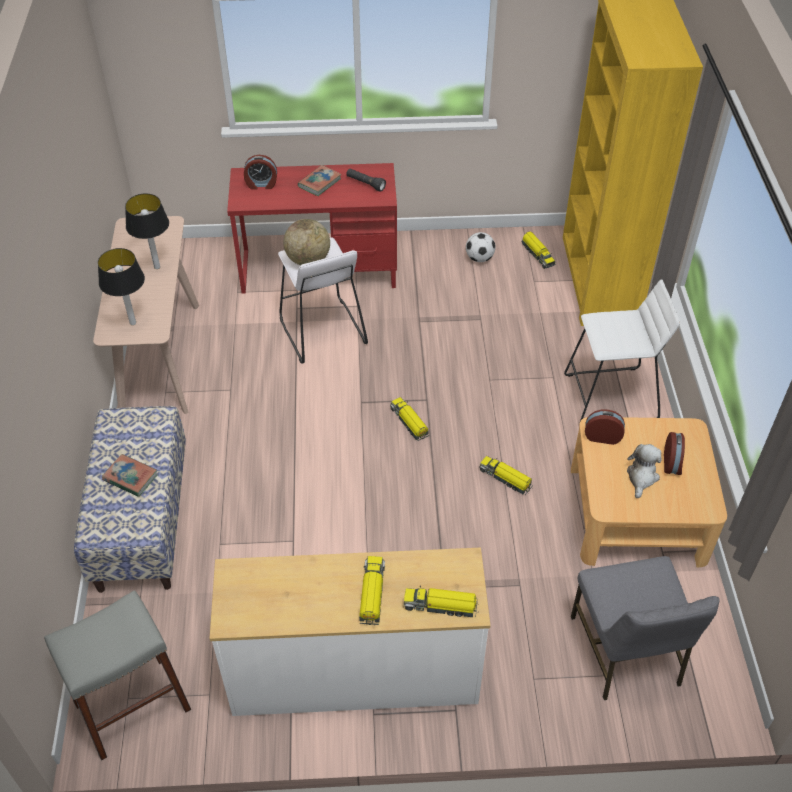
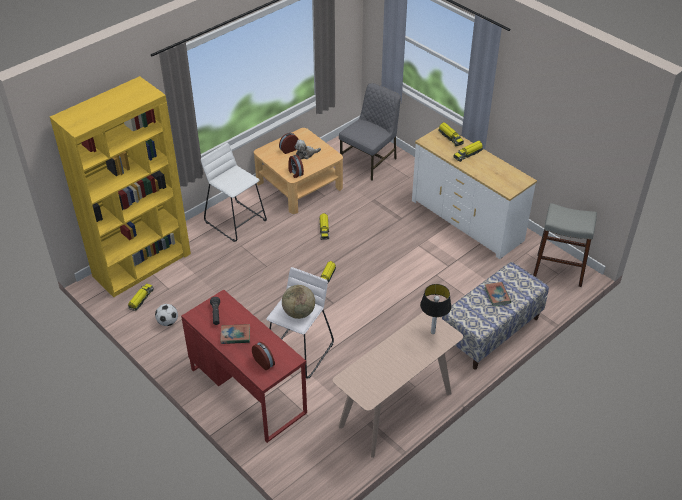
camera: 130 degrees left, 5 degrees down
table lamp [125,194,169,269] -> none

